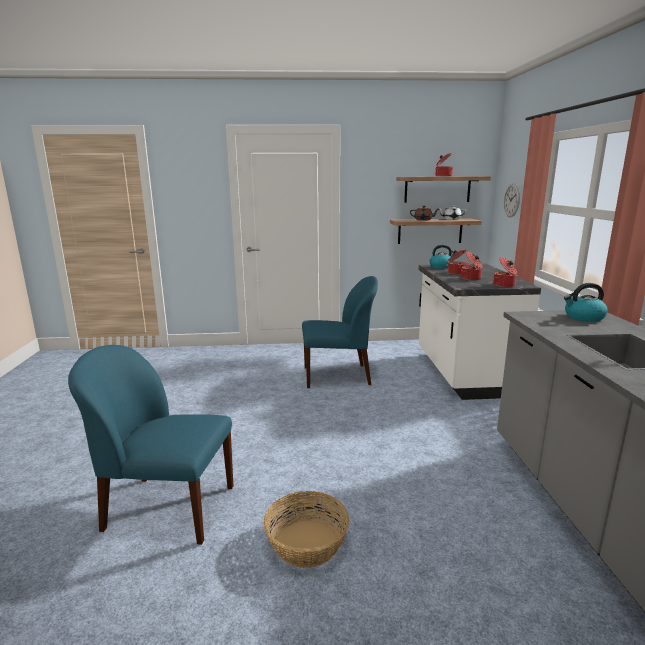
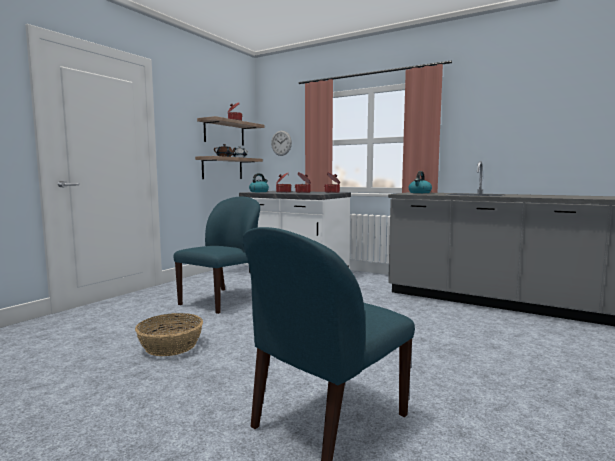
camera: 55 degrees left, 10 degrees down
basket [264,491,349,568] -> basket moved to [135,313,203,356]

